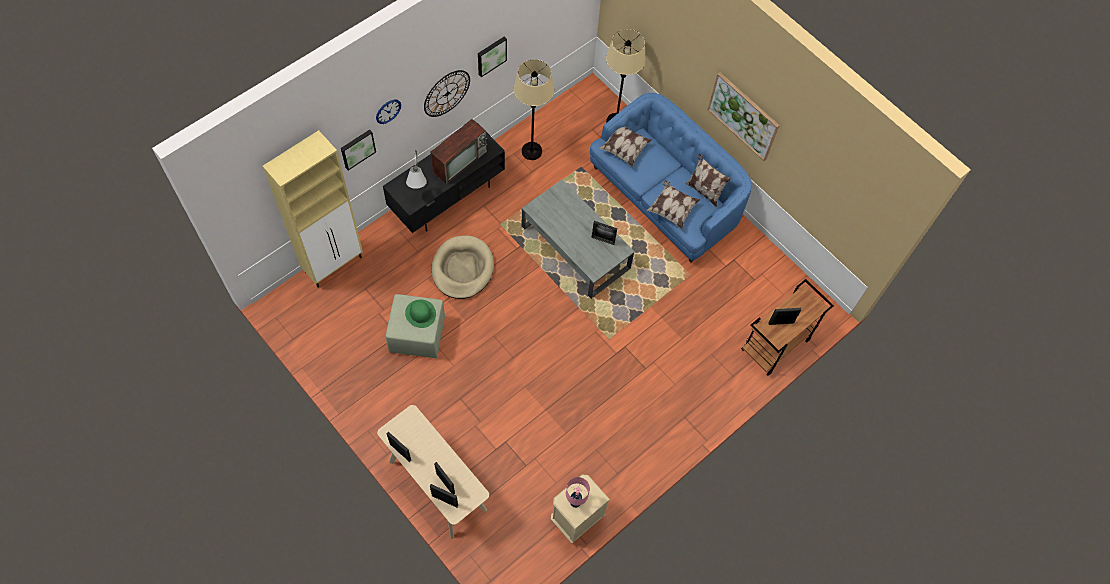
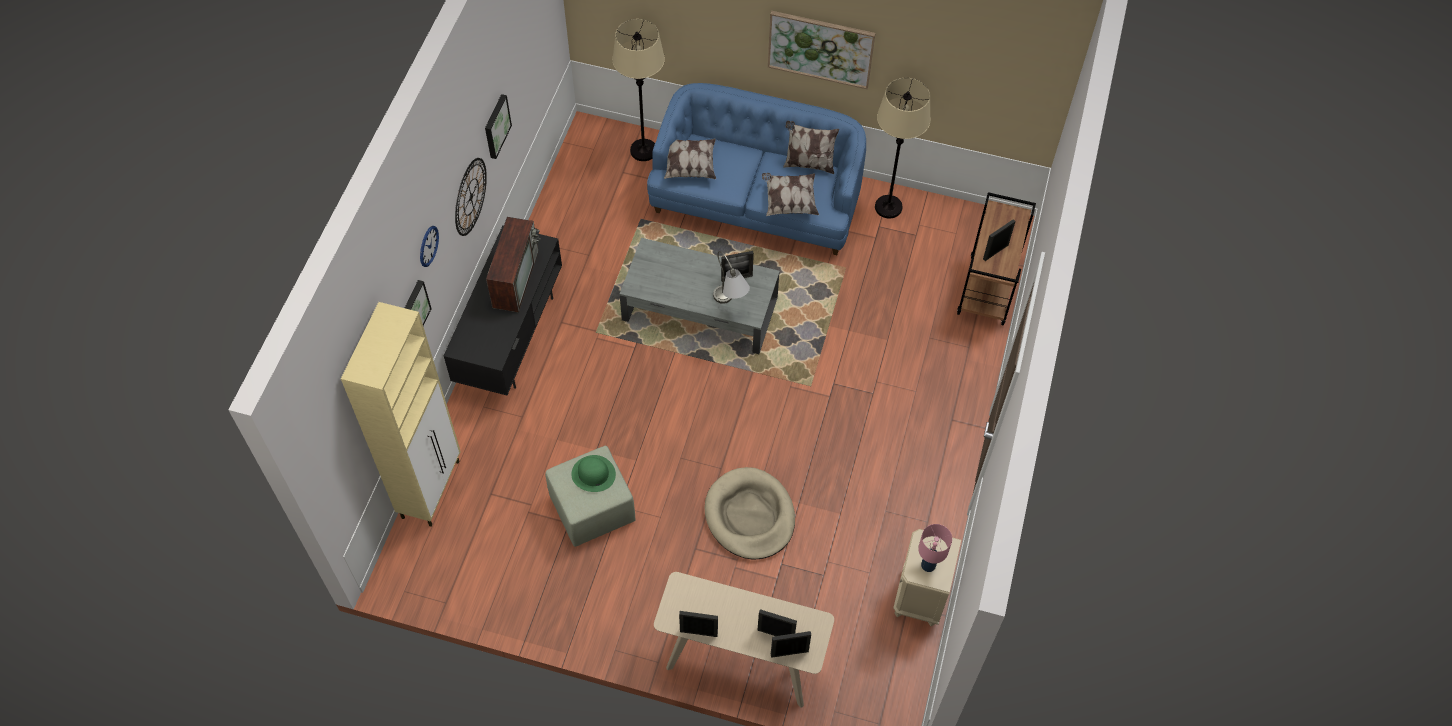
camera: 30 degrees left, 5 degrees down
grey table lamp [406,150,427,189] -> grey table lamp moved to [713,251,750,304]
beige dog bed [432,235,494,299] -> beige dog bed moved to [705,467,795,559]
beige floor lamp [514,59,554,160] -> beige floor lamp moved to [875,78,931,219]

